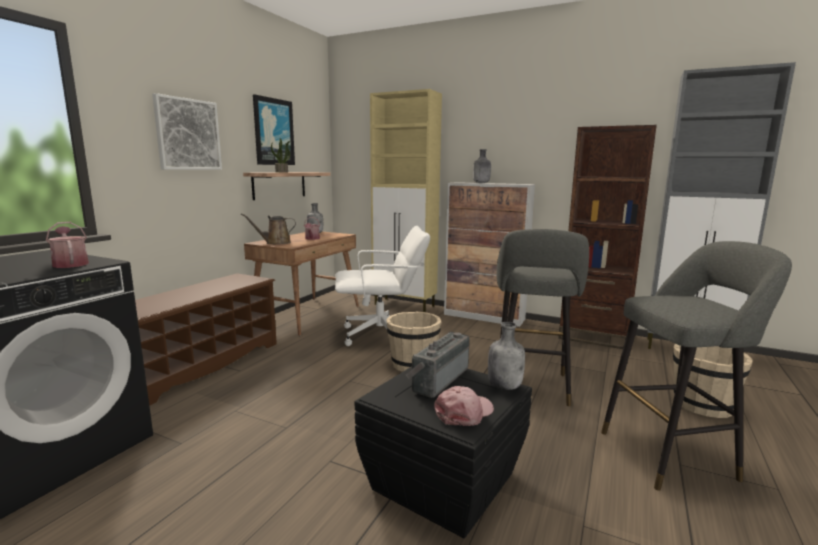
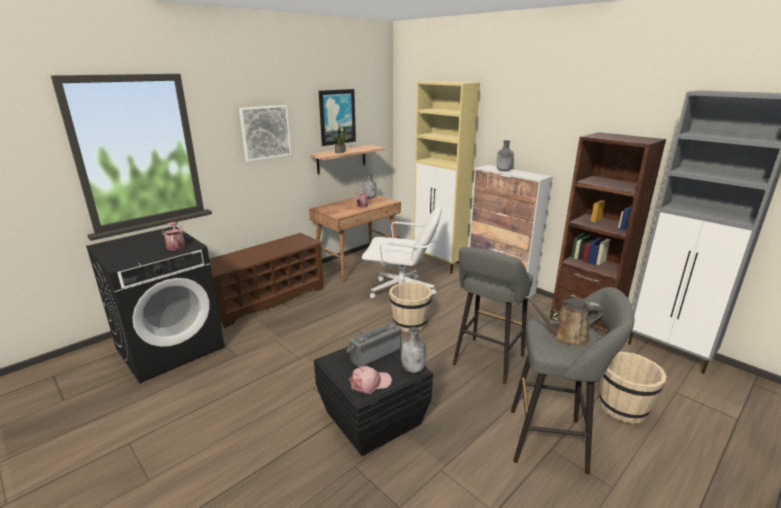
camera: 20 degrees right, 10 degrees up
brown watering can [241,213,296,245] -> brown watering can moved to [525,296,603,346]

